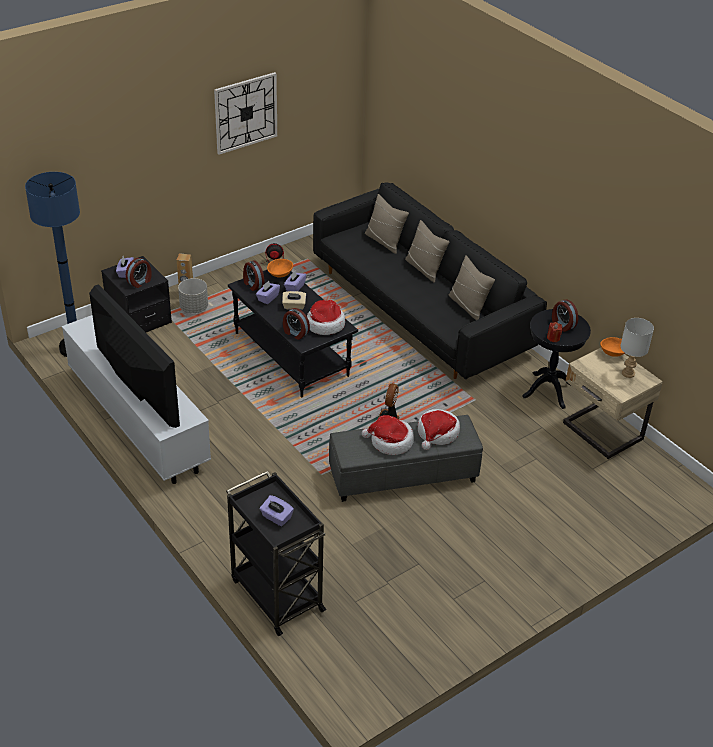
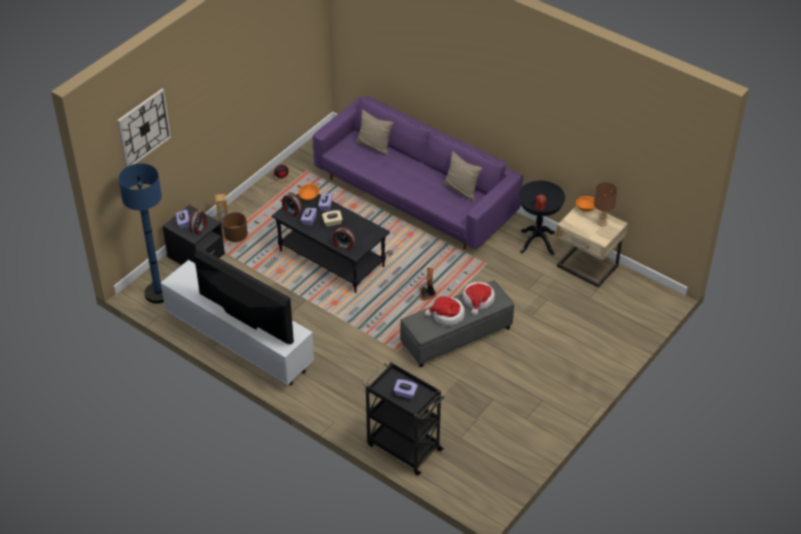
camera: 15 degrees left, 5 degrees up
grey planter [178,278,208,313] -> brown planter [222,212,248,242]
wall clock [214,72,277,155] -> wall clock moved to [117,89,171,167]
hat [307,300,345,335] -> none
black sofa [313,183,547,379] -> purple sofa [313,96,523,250]
beige pillow [405,220,449,283] -> none
alarm clock [552,300,578,332] -> none
grey table lamp [620,318,654,378] -> brown table lamp [594,182,617,226]

